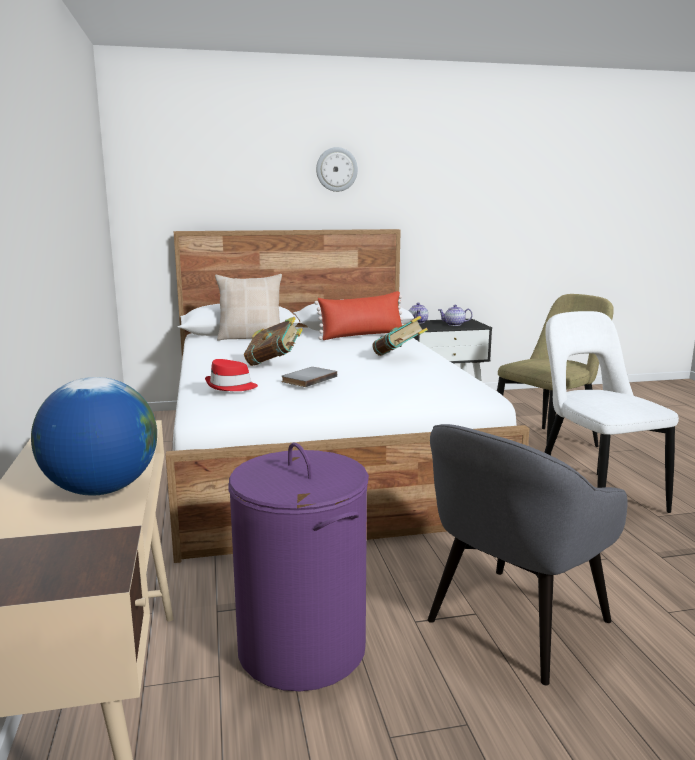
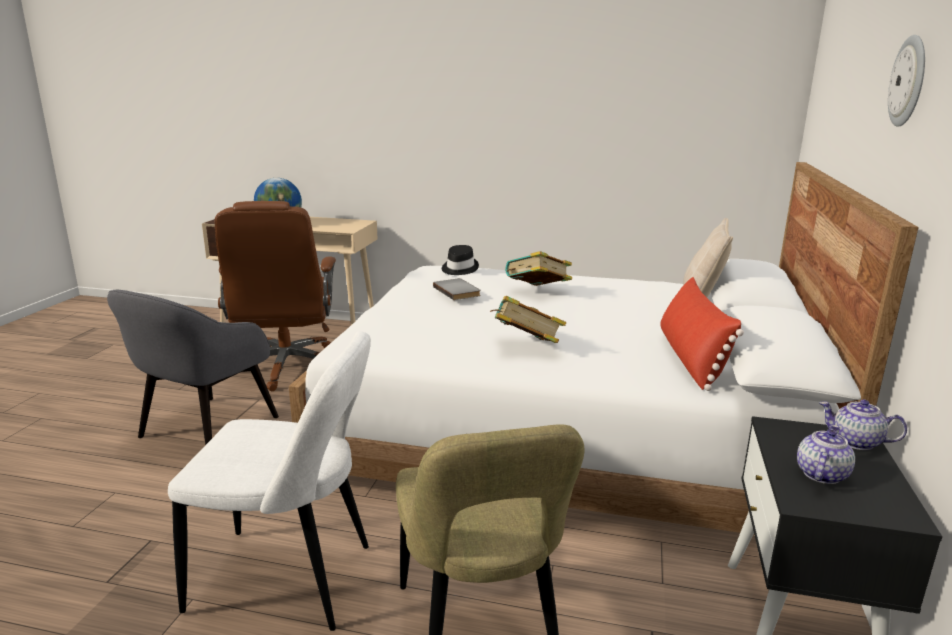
camera: 115 degrees right, 5 degrees up
red hat [205,359,258,391] -> black hat [442,245,479,275]
purple laundry basket [229,443,369,691] -> brown office chair [215,201,336,391]
grey armchair [427,424,628,685] -> grey armchair turned 135 degrees counterclockwise [107,290,279,445]

